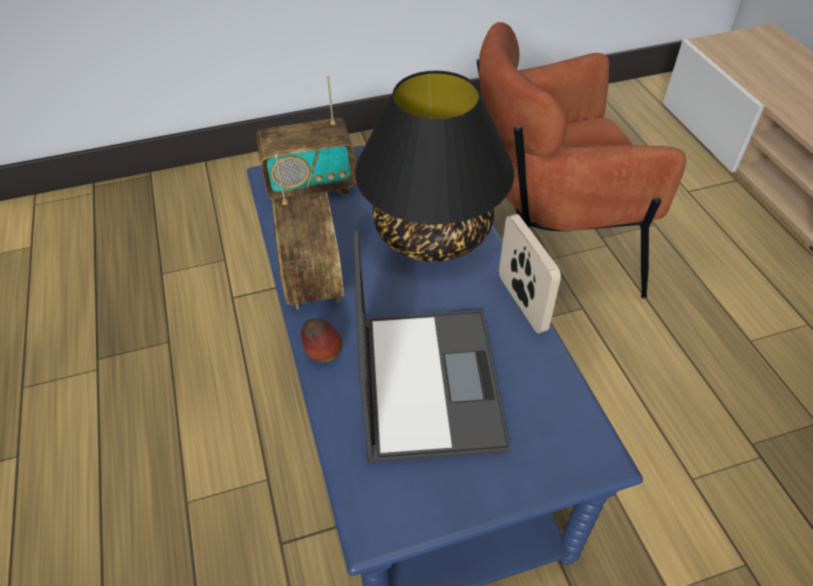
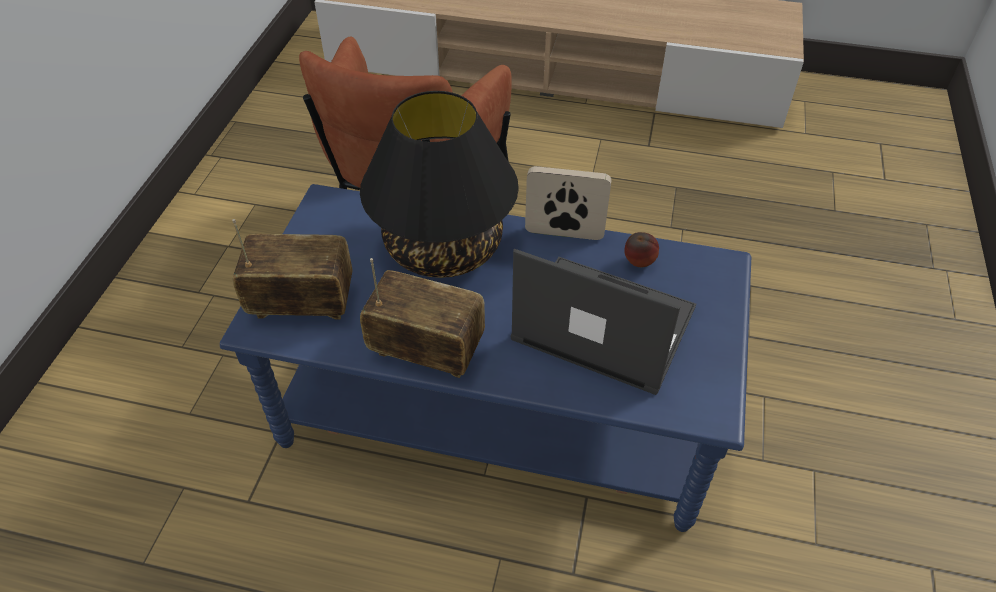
camera: 60 degrees left, 0 degrees up
radio [256,76,356,200] -> radio turned 105 degrees counterclockwise [232,219,352,320]
apple [301,319,342,362] -> apple moved to [625,232,659,267]

